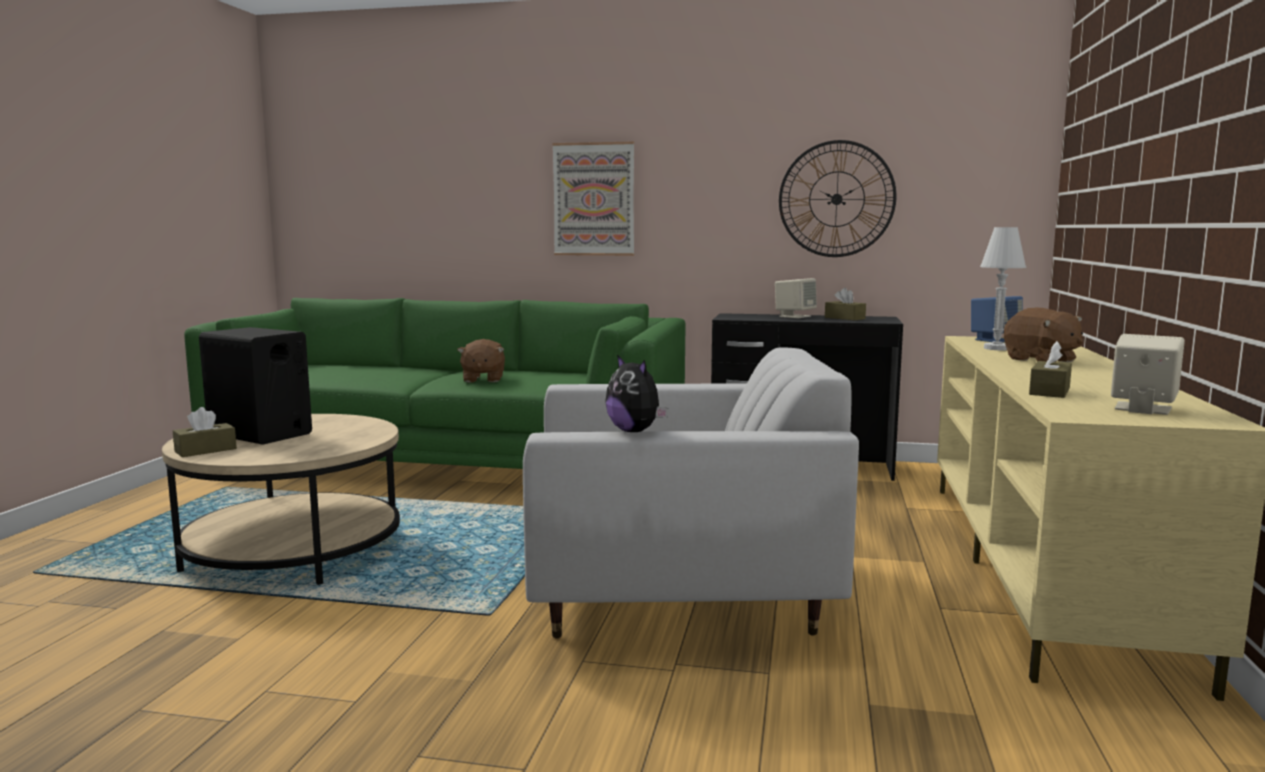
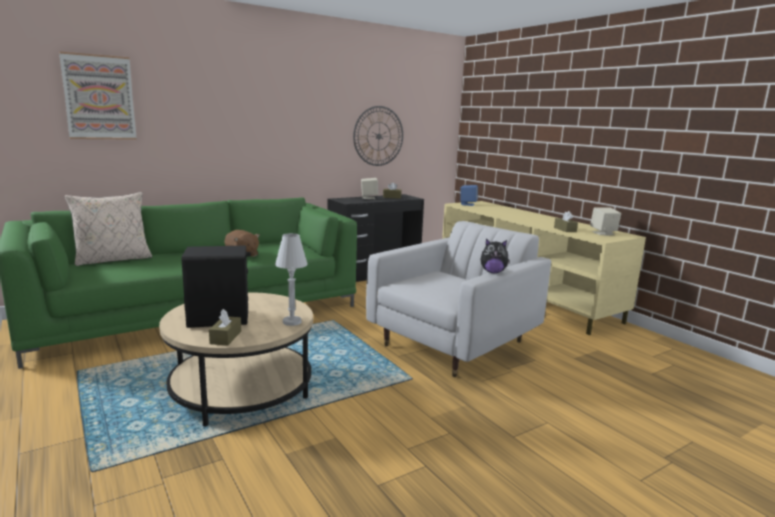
camera: 45 degrees left, 5 degrees up
picture [552,142,634,256] -> picture moved to [59,51,137,140]
white table lamp [980,227,1026,350] -> white table lamp moved to [275,233,308,326]
brown plush toy [1004,308,1083,362] -> none
none -> beige pillow [65,192,152,266]

